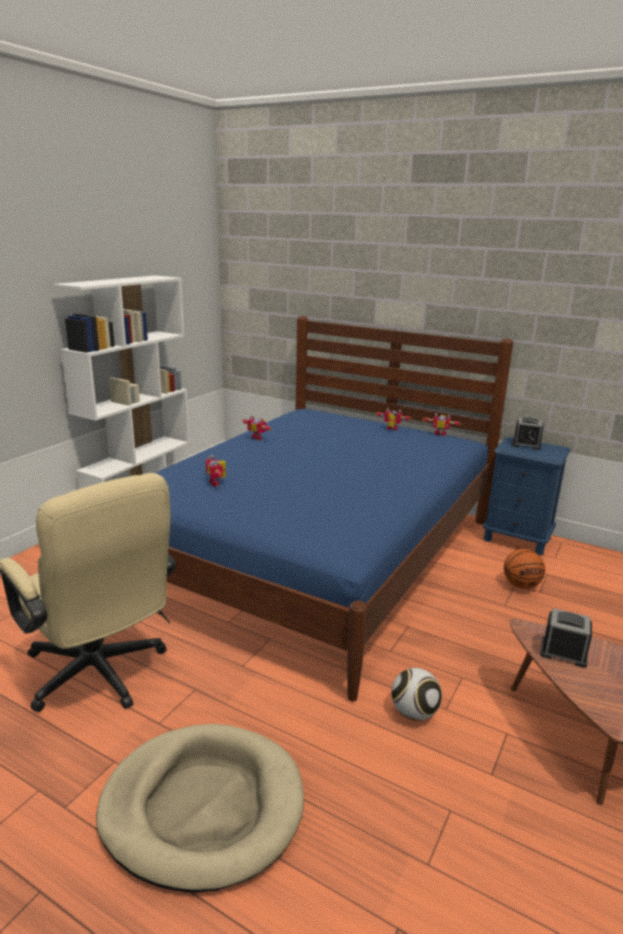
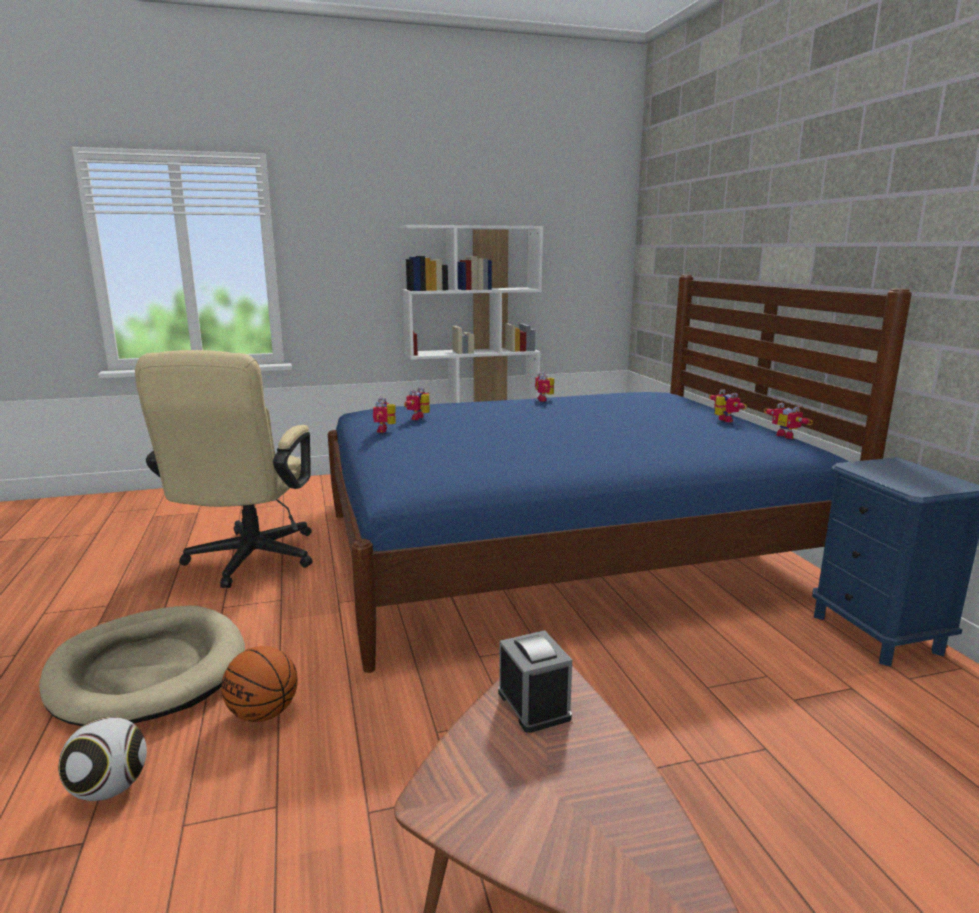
camera: 45 degrees right, 5 degrees down
football [392,668,442,721] -> football moved to [58,717,147,801]
basketball [504,549,545,589] -> basketball moved to [222,646,298,722]
alarm clock [512,418,544,450] -> none
none -> toy robot [373,397,396,433]

